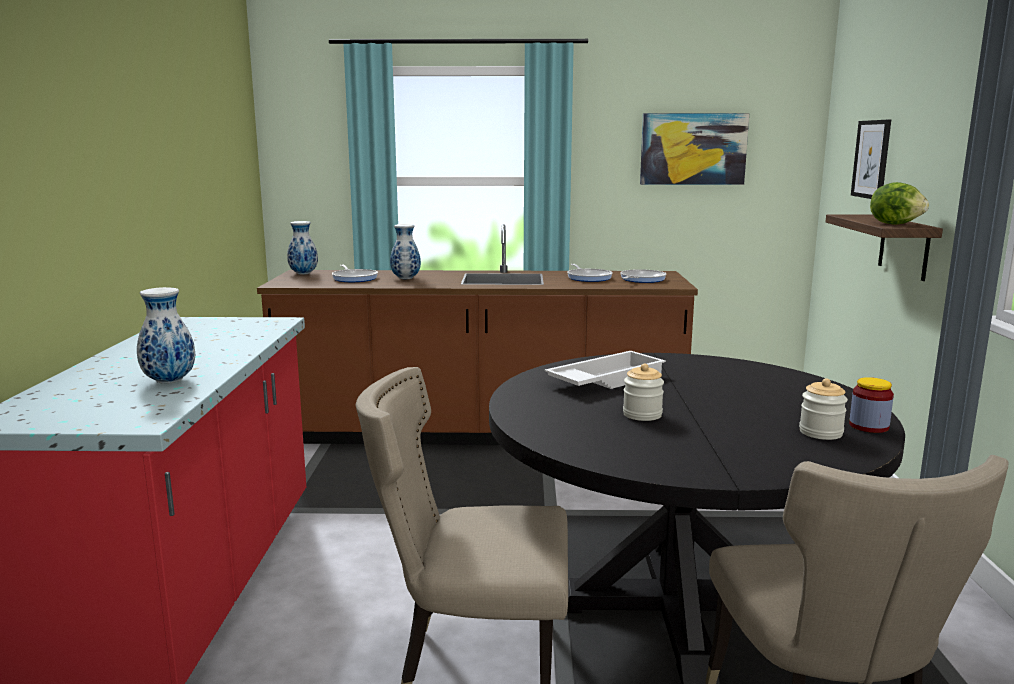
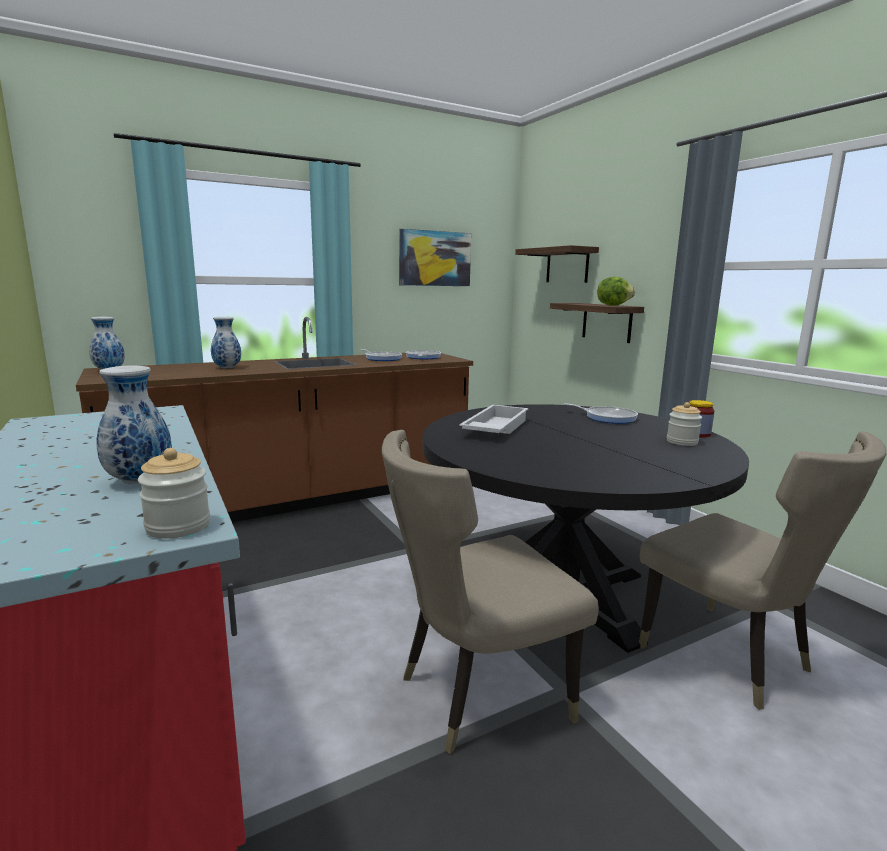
camera: 30 degrees left, 0 degrees up
frying pan [332,265,378,282] -> frying pan moved to [564,403,638,424]
jar [623,364,664,421] -> jar moved to [138,448,210,539]
picture [851,120,891,199] -> shelf [515,245,599,283]

